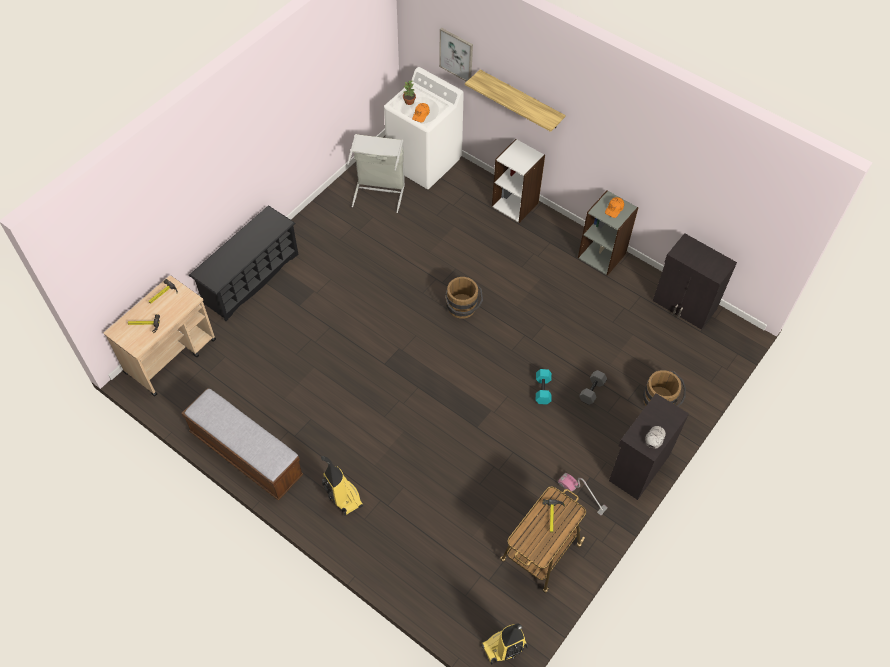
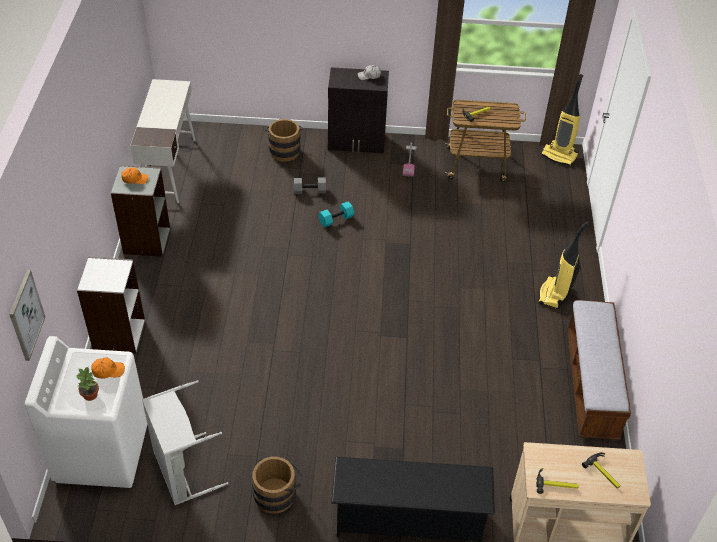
camera: 125 degrees left, 10 degrees down
brown bucket [445,277,483,319] -> brown bucket moved to [252,455,304,514]
shelf [465,70,566,132] -> none
black cabinet [653,233,737,330] -> white desk [130,79,196,203]

